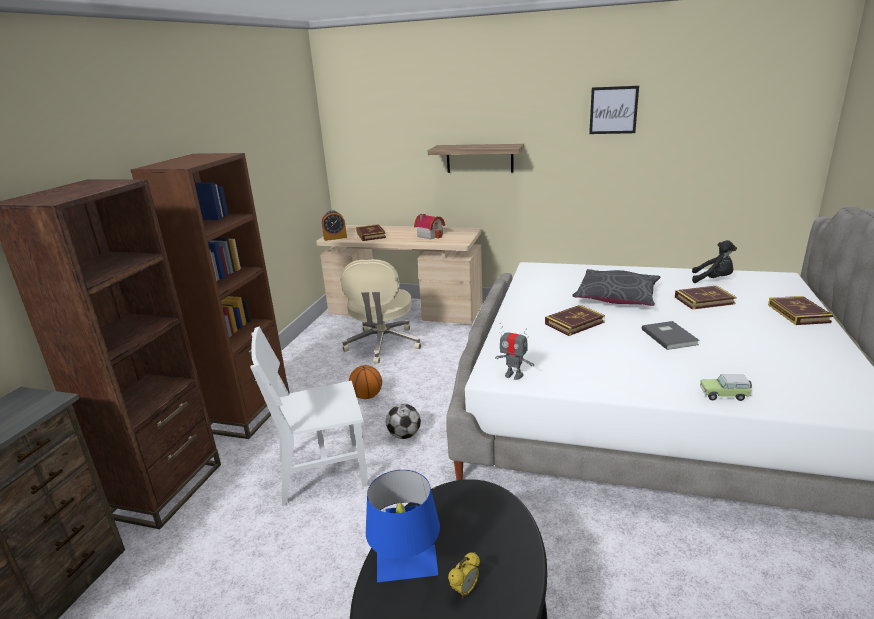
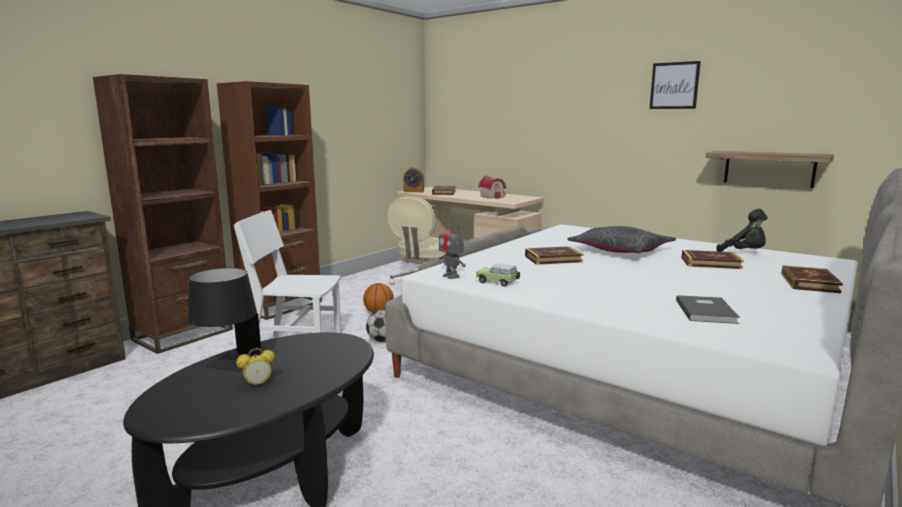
camera: 20 degrees right, 10 degrees down
blue table lamp [366,470,440,582] -> black table lamp [187,268,261,372]
shelf [428,144,524,173] -> shelf moved to [706,151,834,188]
grey book [642,321,700,350] -> grey book moved to [676,295,740,324]
toy car [700,374,752,401] -> toy car moved to [476,263,520,287]

